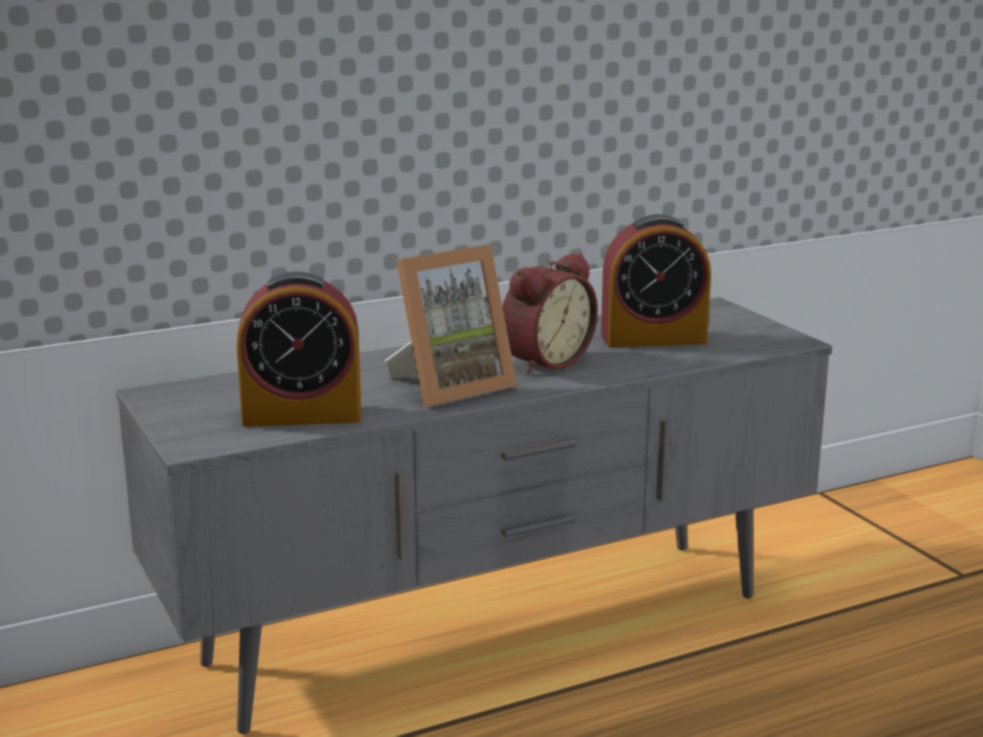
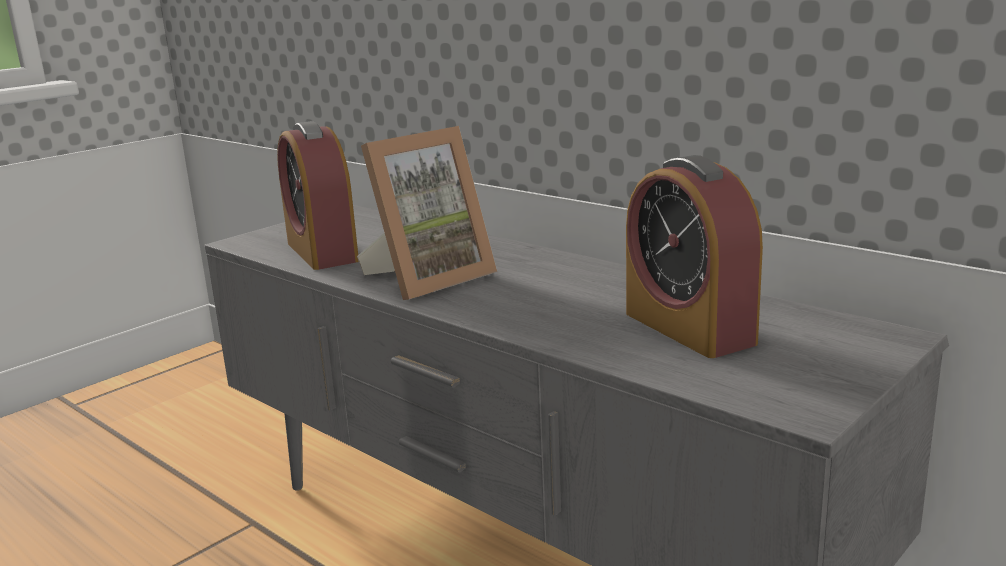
camera: 70 degrees right, 0 degrees up
picture frame [385,244,517,407] -> picture frame turned 75 degrees counterclockwise [357,126,497,300]
alarm clock [502,253,598,374] -> none

